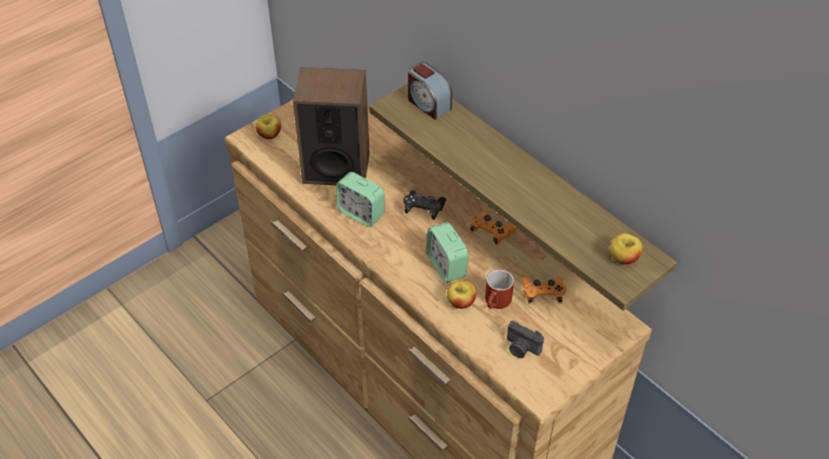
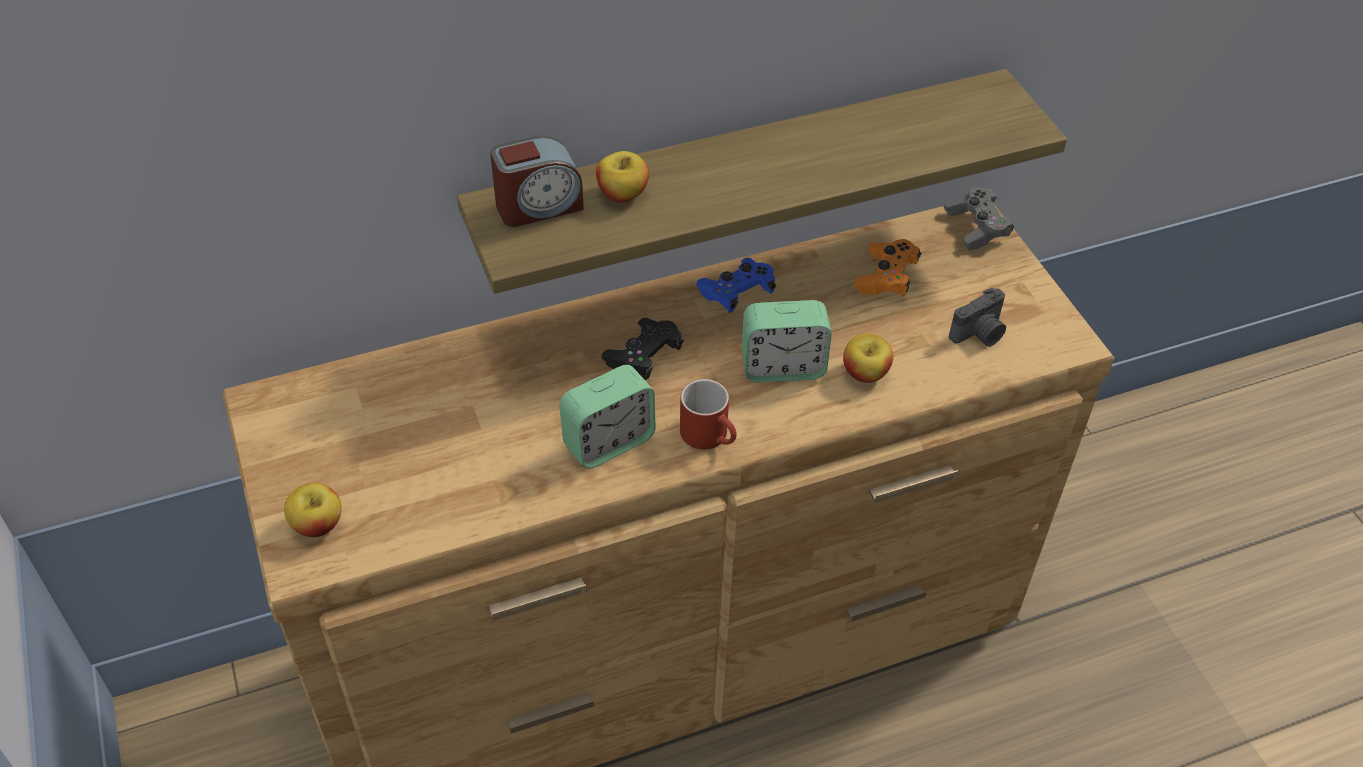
camera: 70 degrees left, 0 degrees up
speaker [293,67,370,185] -> none
orange game controller [470,211,516,245] -> blue game controller [696,258,776,313]
red mug [485,269,514,309] -> red mug moved to [680,379,737,450]
apple [609,233,642,264] -> apple moved to [596,151,649,203]
none -> grey game controller [944,187,1014,250]

